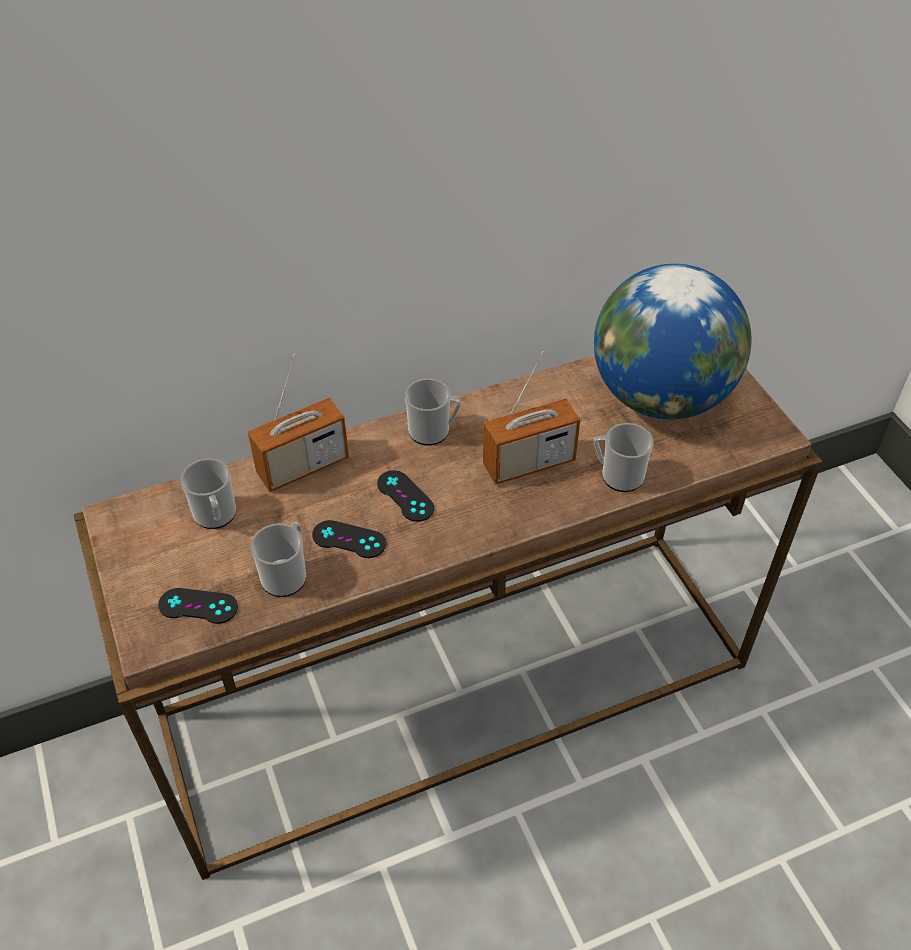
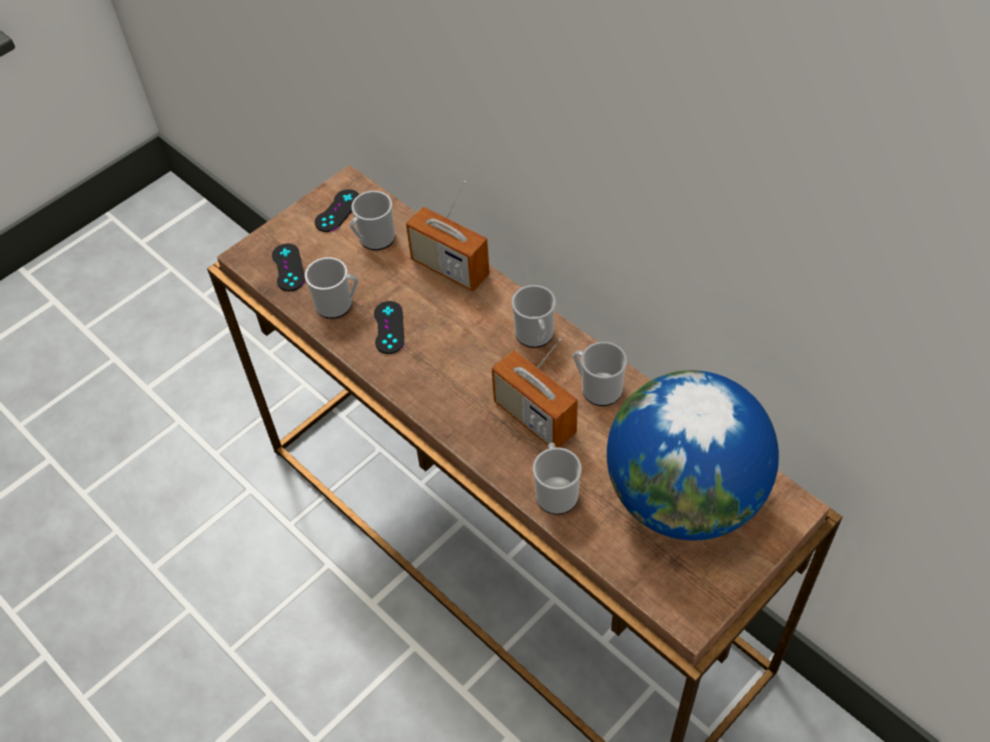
camera: 70 degrees right, 5 degrees up
black game controller [377,470,434,522] -> black game controller moved to [315,189,359,232]
none -> mug [573,342,627,406]

